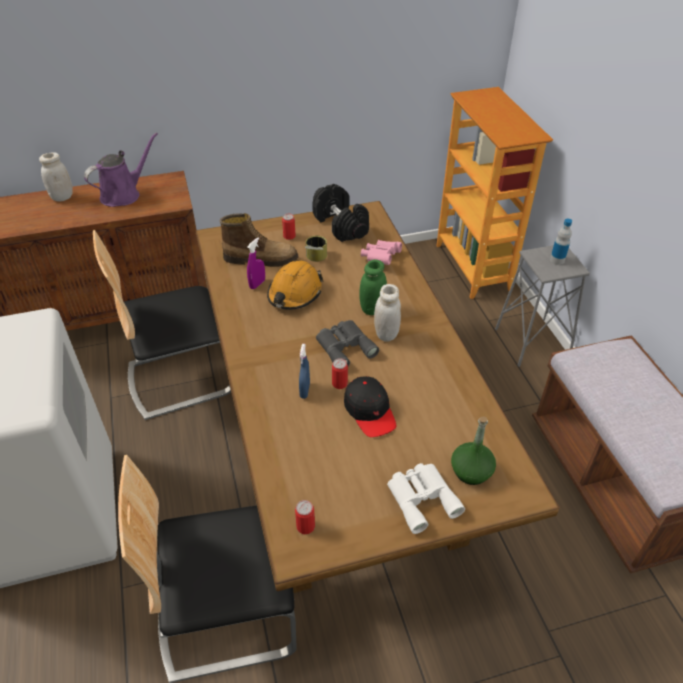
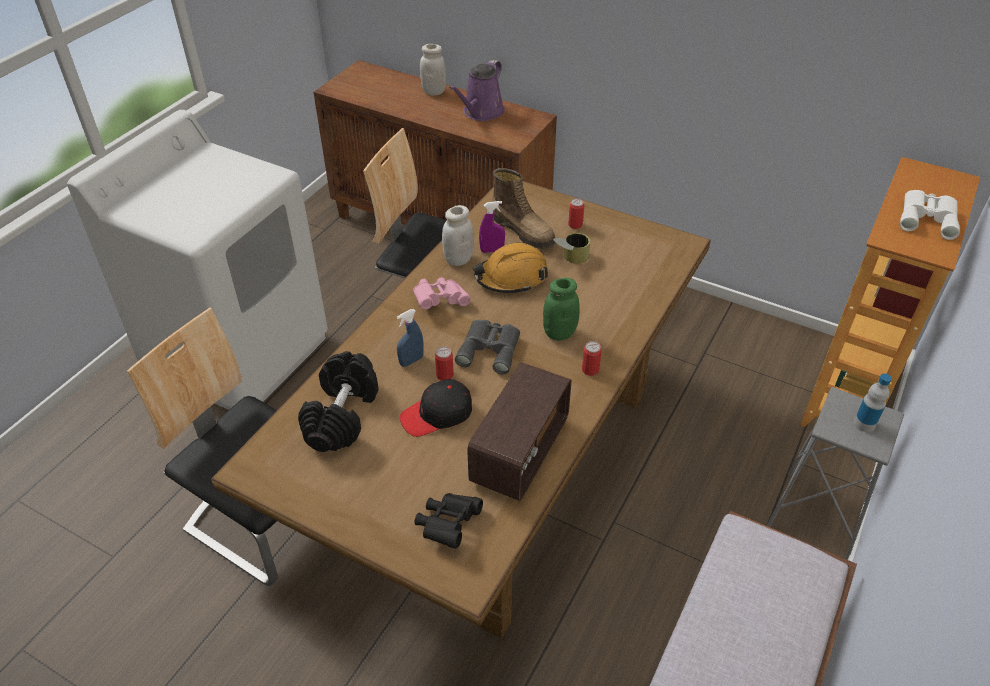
camera: 45 degrees right, 0 degrees up
purple watering can [84,132,158,207] -> purple watering can turned 120 degrees clockwise [449,60,505,121]
can [295,500,315,534] -> can moved to [582,341,602,376]
black dumbbell [312,184,369,242] -> black dumbbell moved to [298,351,379,452]
black cap [344,376,396,437] -> black cap turned 45 degrees clockwise [400,379,472,437]
pink binoculars [361,240,402,265] -> pink binoculars moved to [413,277,471,309]
white jar [374,284,401,342] -> white jar moved to [442,205,474,266]
white binoculars [387,463,465,534] -> white binoculars moved to [900,190,960,240]
green bottle [451,416,496,485] -> black binoculars [415,493,483,549]
none -> radio [467,362,572,501]

